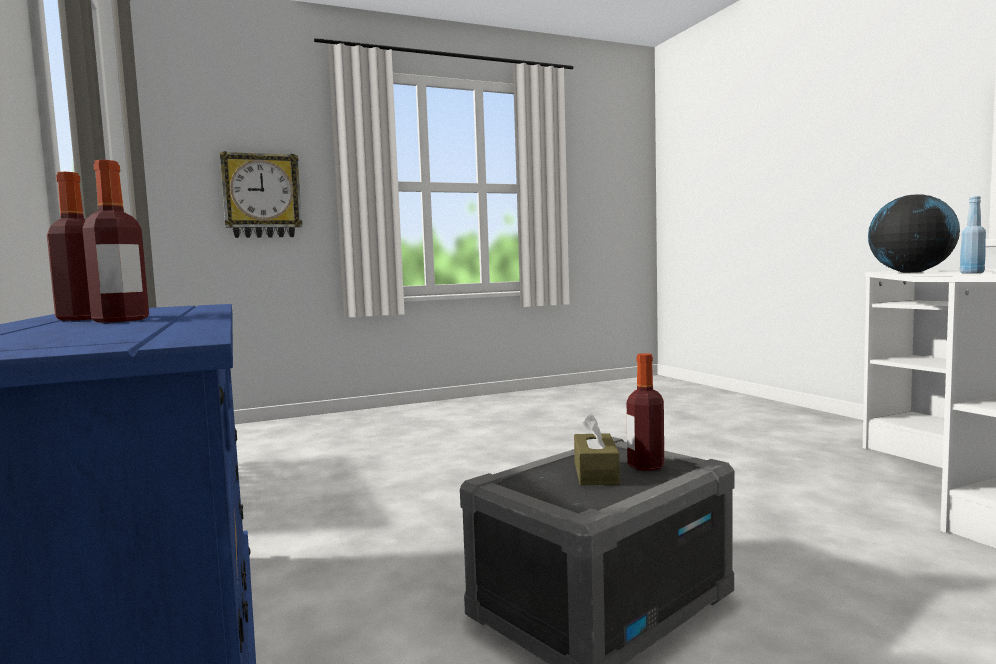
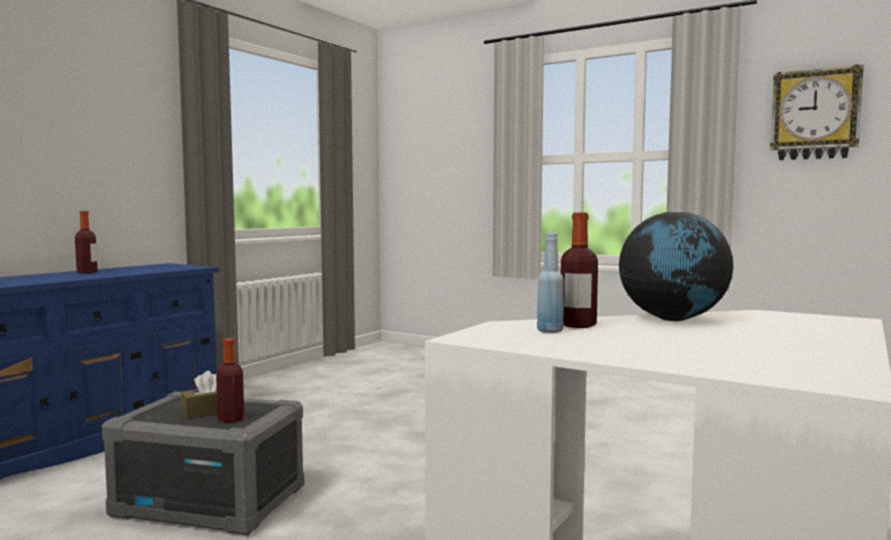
camera: 55 degrees right, 0 degrees up
bottle [82,160,149,322] -> bottle moved to [561,213,598,328]
wall clock [220,151,303,238] -> wall clock moved to [770,64,864,160]

